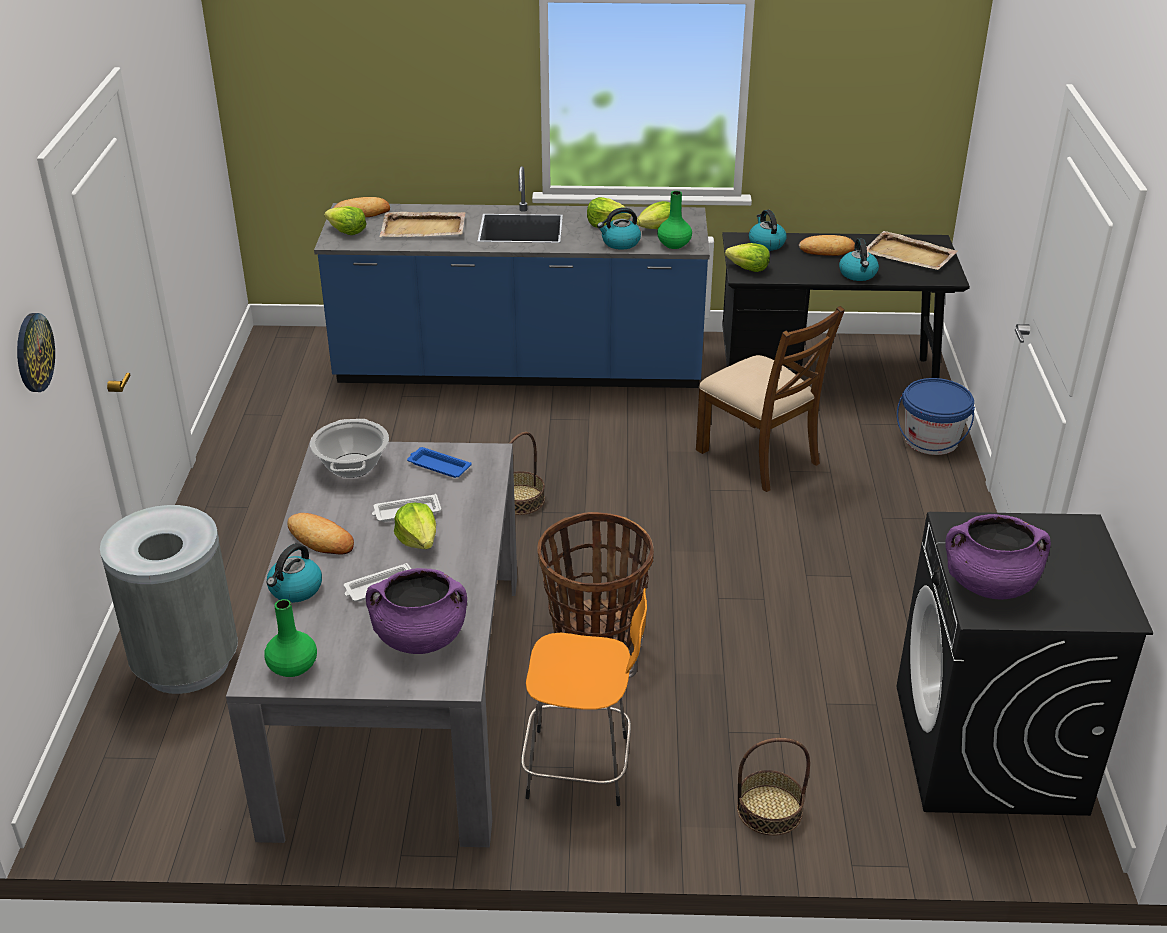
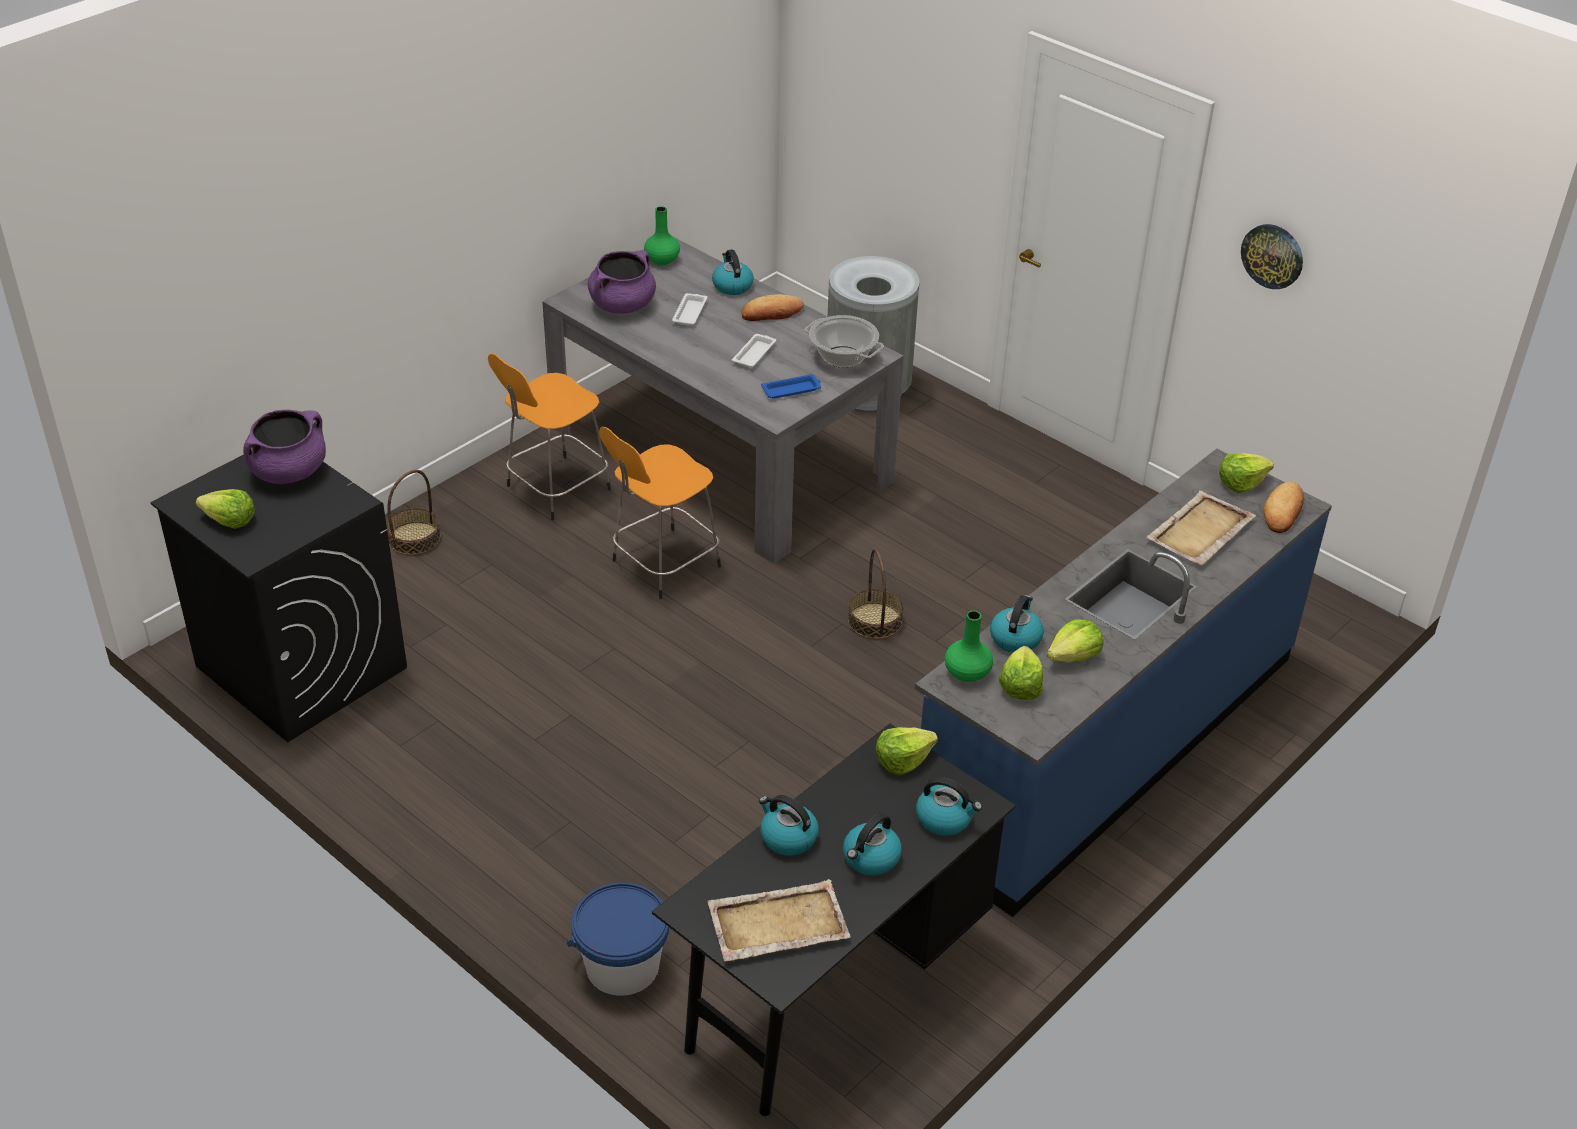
camera: 130 degrees right, 5 degrees up
wall clock [17,313,55,392] -> wall clock moved to [1241,224,1303,289]
lettuce [394,503,436,549] -> lettuce moved to [196,489,255,529]
basket [537,512,654,649] -> orange stool [599,427,721,599]
brown chair [696,306,845,492] -> none
bread [799,235,855,256] -> kettle [843,813,902,875]

